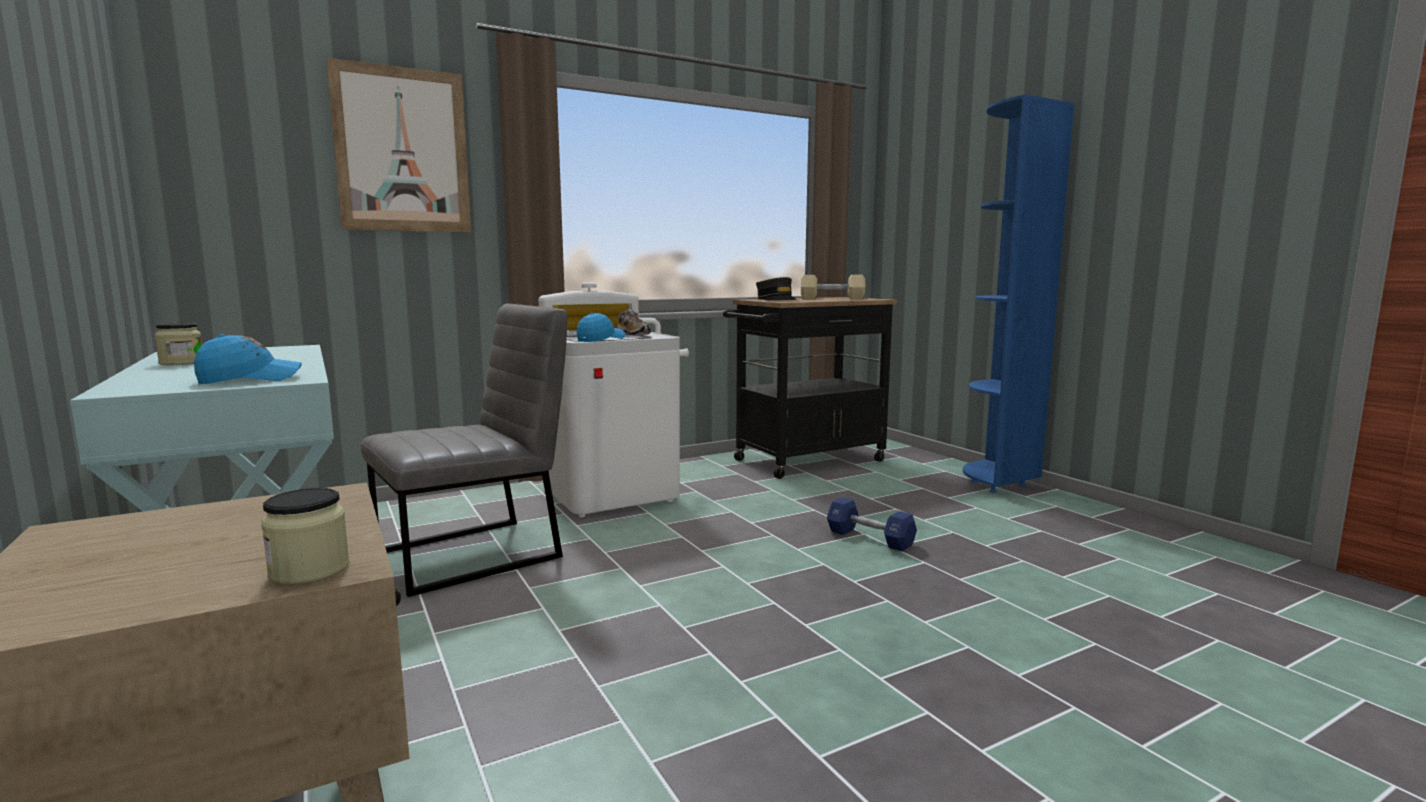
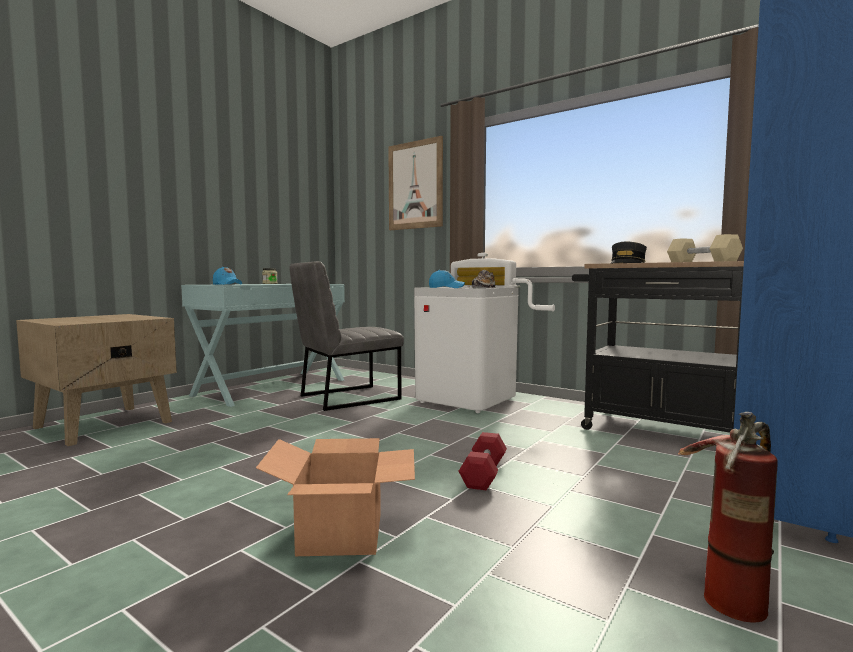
camera: 65 degrees right, 5 degrees down
jar [261,488,350,585] -> none
grey chair [361,304,568,597] -> grey chair turned 120 degrees clockwise [289,261,404,411]
blue dumbbell [827,497,917,551] -> red dumbbell [458,432,507,490]
none -> cardboard box [256,438,415,556]
none -> fire extinguisher [678,412,778,623]

